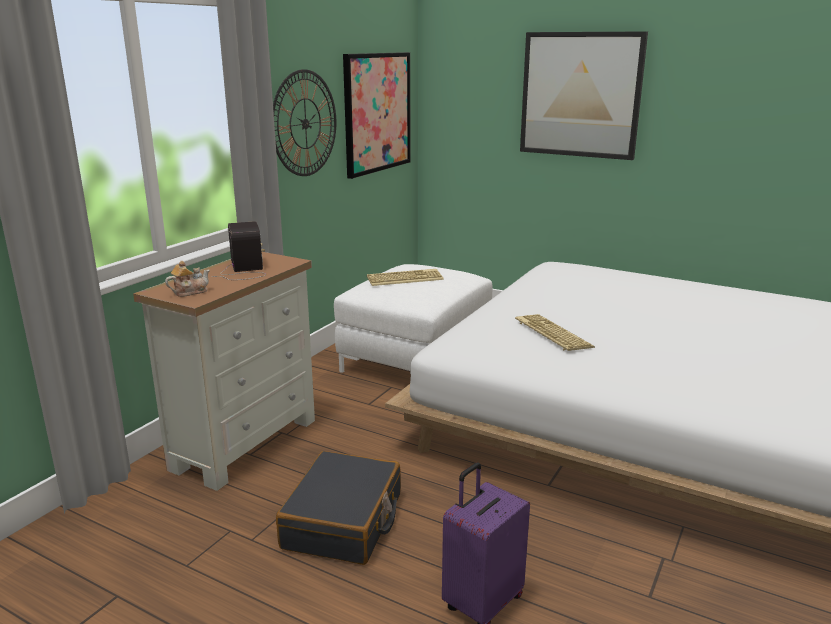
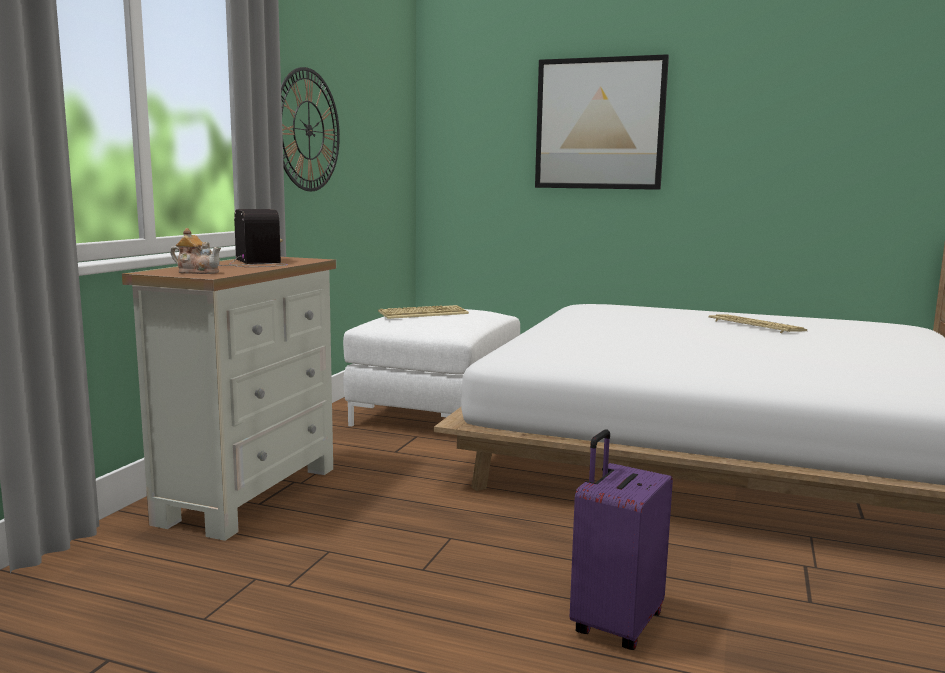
camera: 10 degrees left, 10 degrees down
teapot [165,261,210,297] -> teapot turned 60 degrees clockwise [170,228,221,274]
black suitcase [276,451,401,565] -> none
picture [343,52,411,179] -> none
keyboard [515,314,595,351] -> keyboard moved to [709,314,807,333]

